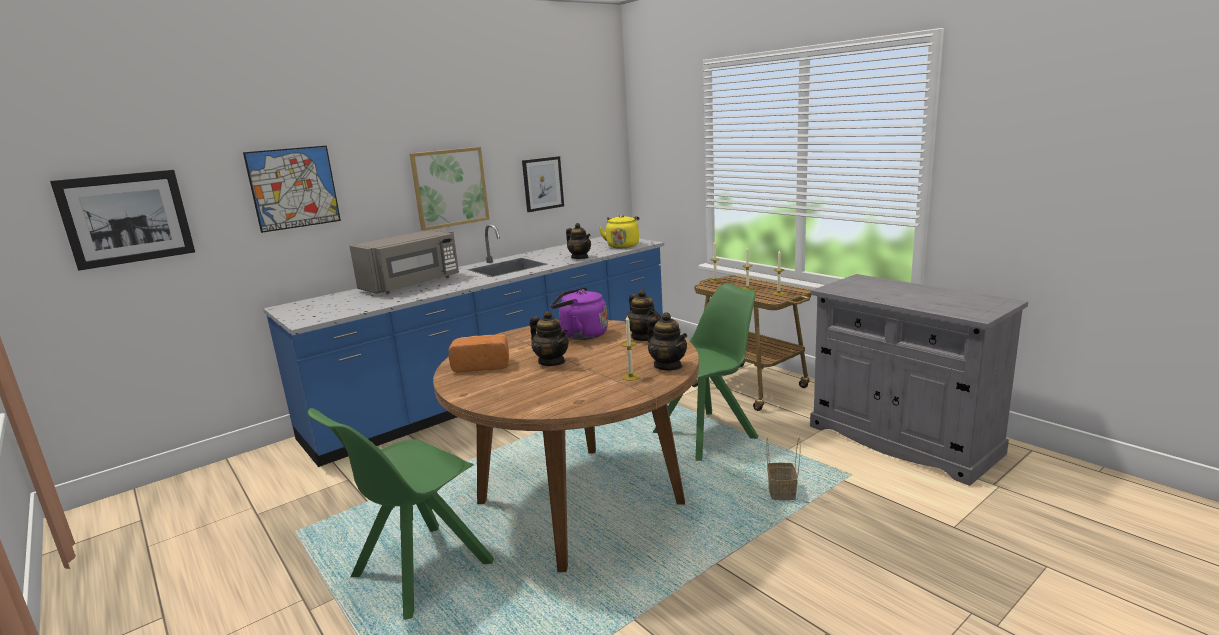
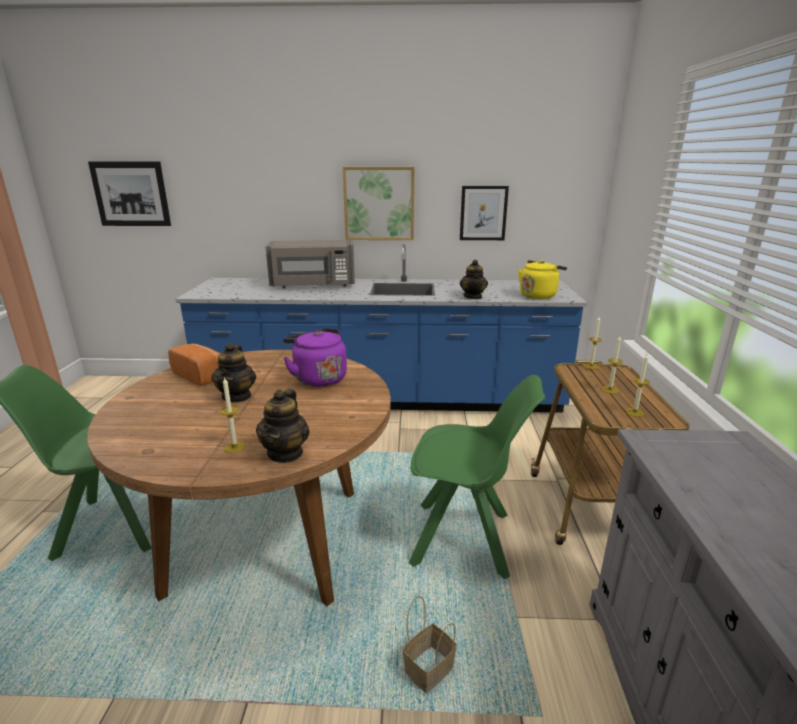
camera: 40 degrees right, 5 degrees up
picture [243,146,341,233] -> none
teapot [625,290,661,341] -> none

